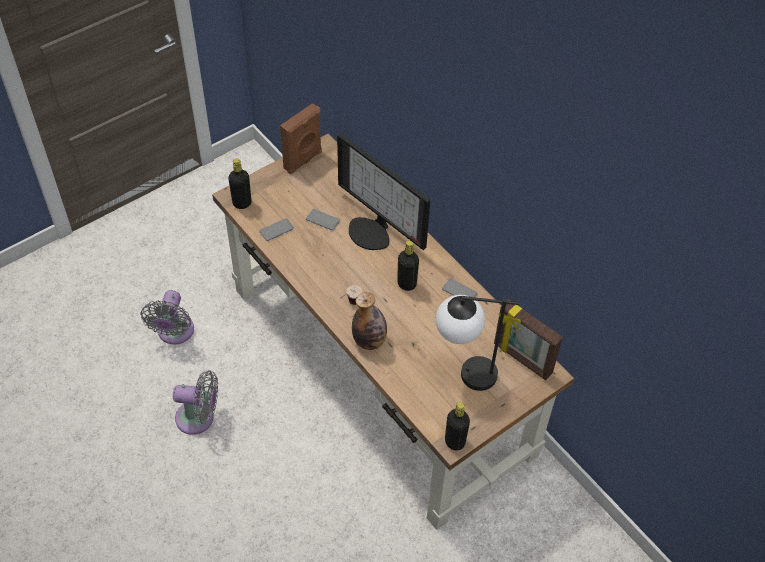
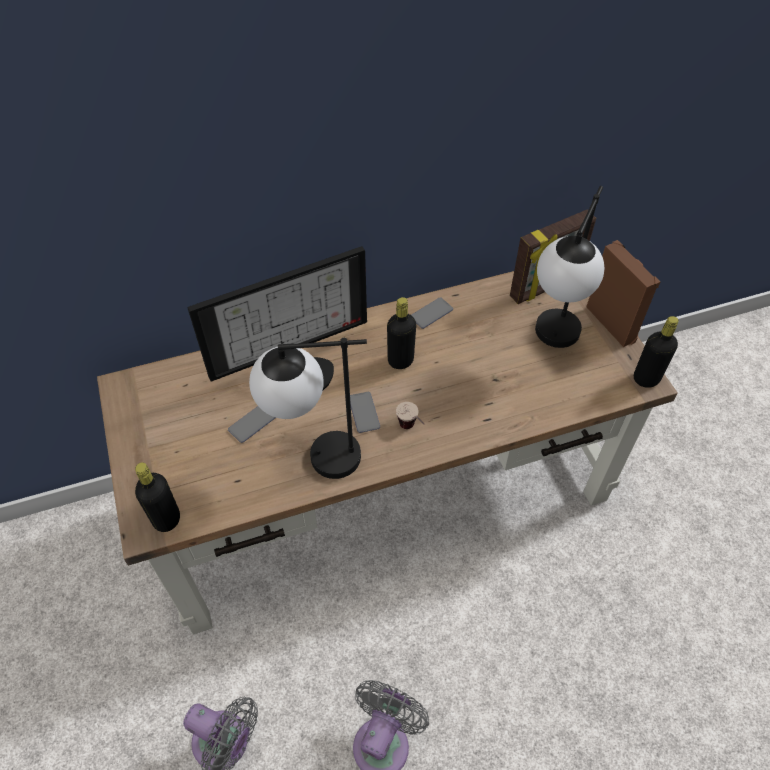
camera: 70 degrees left, 0 degrees up
phone [259,218,294,241] -> phone moved to [350,392,380,433]
brown speaker [280,103,322,174] -> brown speaker moved to [586,240,660,347]
bottle [352,292,387,350] -> none
none -> table lamp [249,338,367,479]

